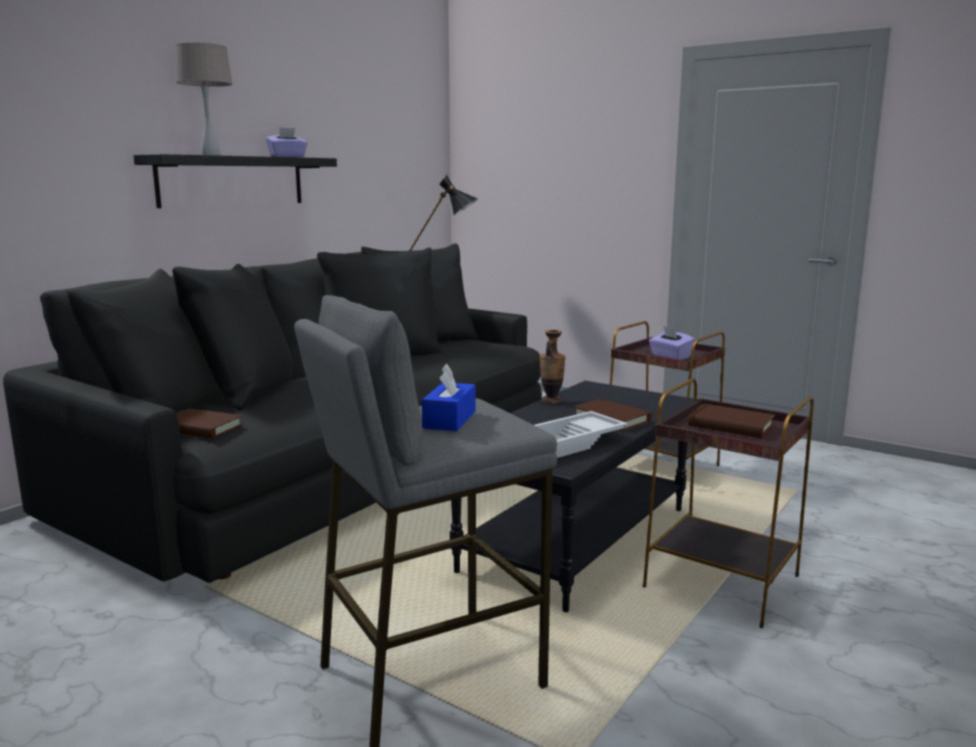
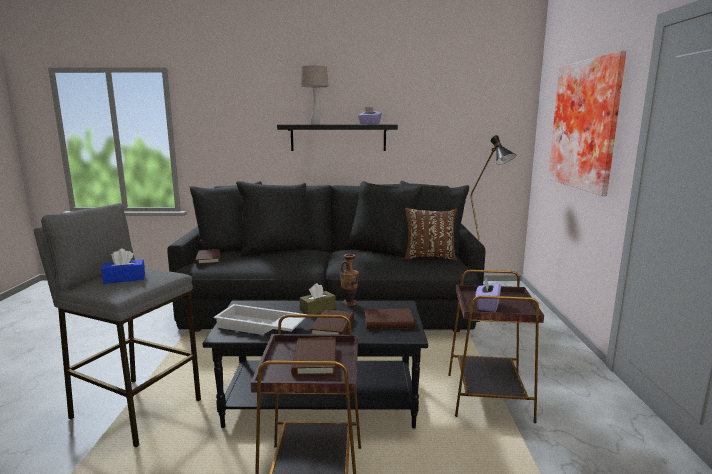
camera: 55 degrees right, 0 degrees up
none -> brown tissue box [299,283,336,315]
none -> brown book [364,308,414,329]
none -> brown pillow [404,208,457,261]
none -> picture [548,51,626,196]

